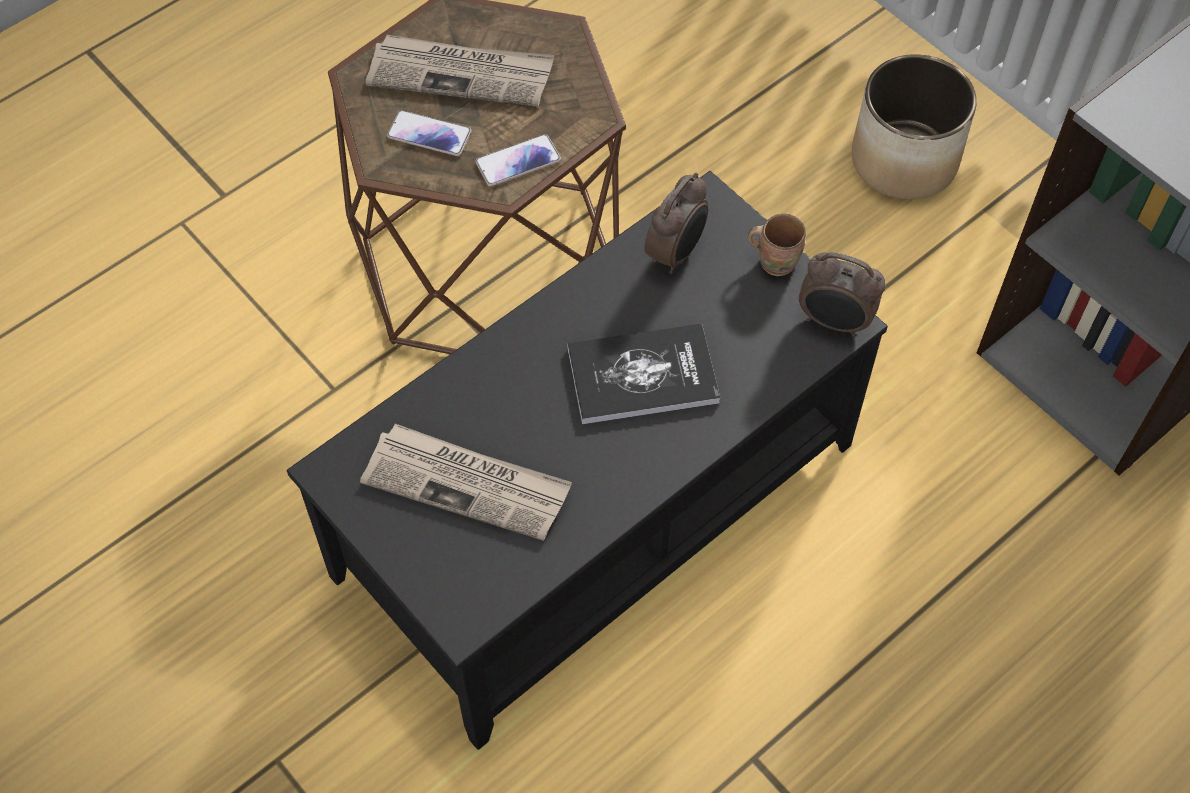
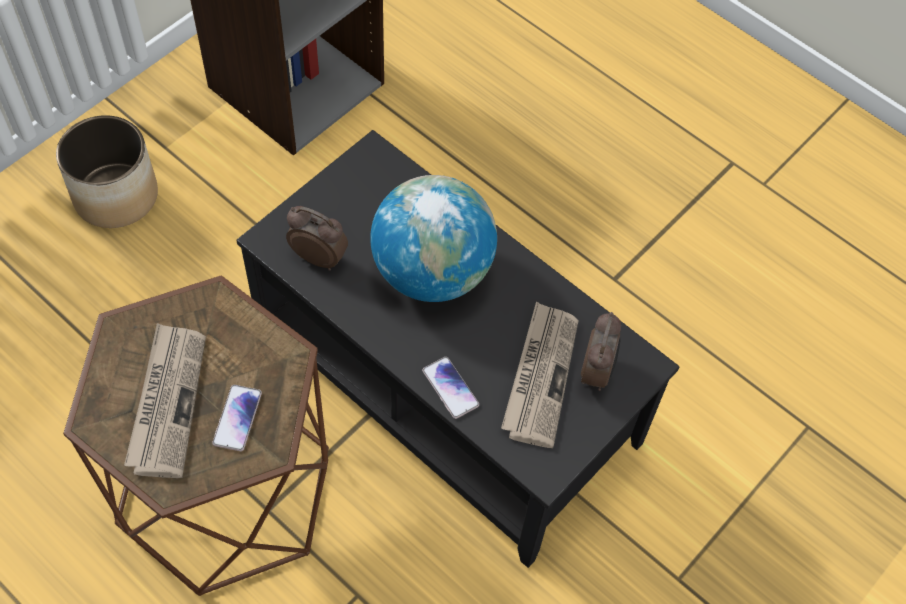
camera: 100 degrees left, 0 degrees up
phone [475,134,561,186] -> phone moved to [422,357,479,419]
book [567,324,720,424] -> globe [370,175,497,302]
brown mug [748,214,806,276] -> none
alarm clock [799,252,886,337] -> alarm clock moved to [581,312,621,391]

